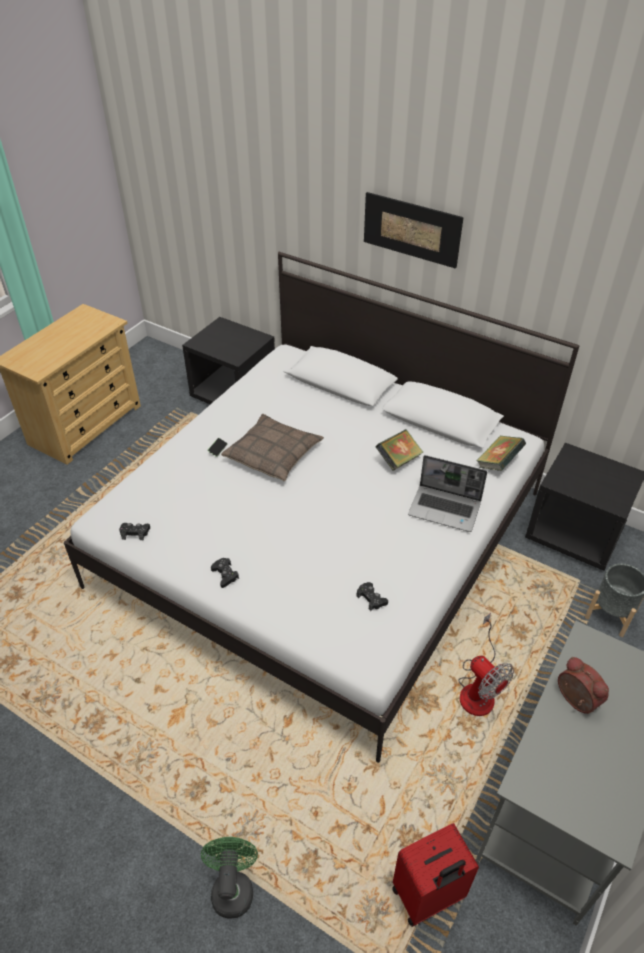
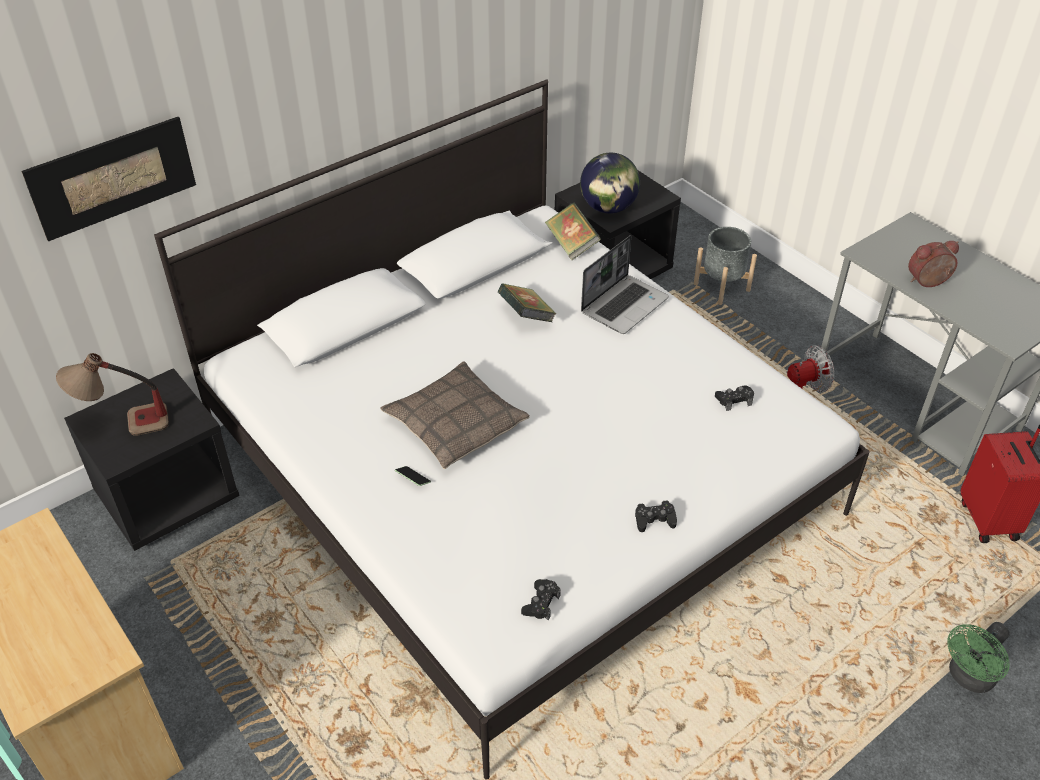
camera: 70 degrees left, 0 degrees up
green fan [201,837,258,919] -> green fan turned 60 degrees counterclockwise [948,622,1010,693]
picture [364,192,464,269] -> picture moved to [22,117,196,241]
none -> table lamp [56,353,169,436]
none -> globe [580,153,640,213]

